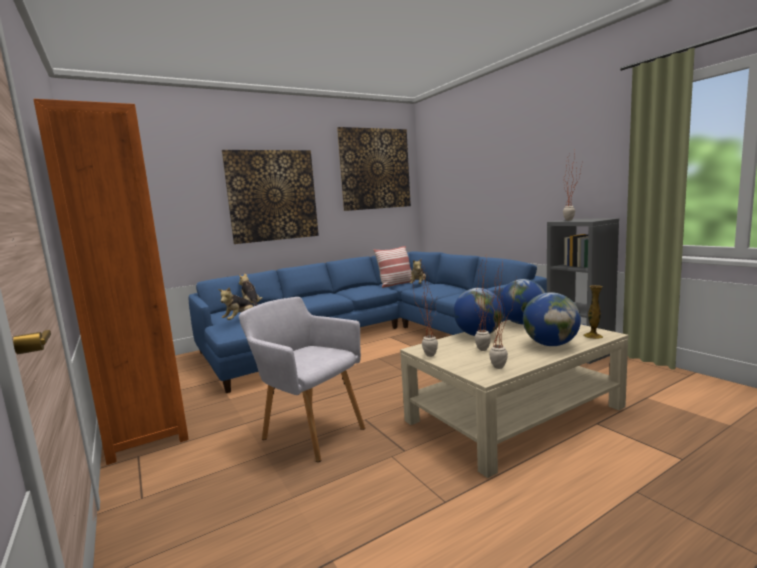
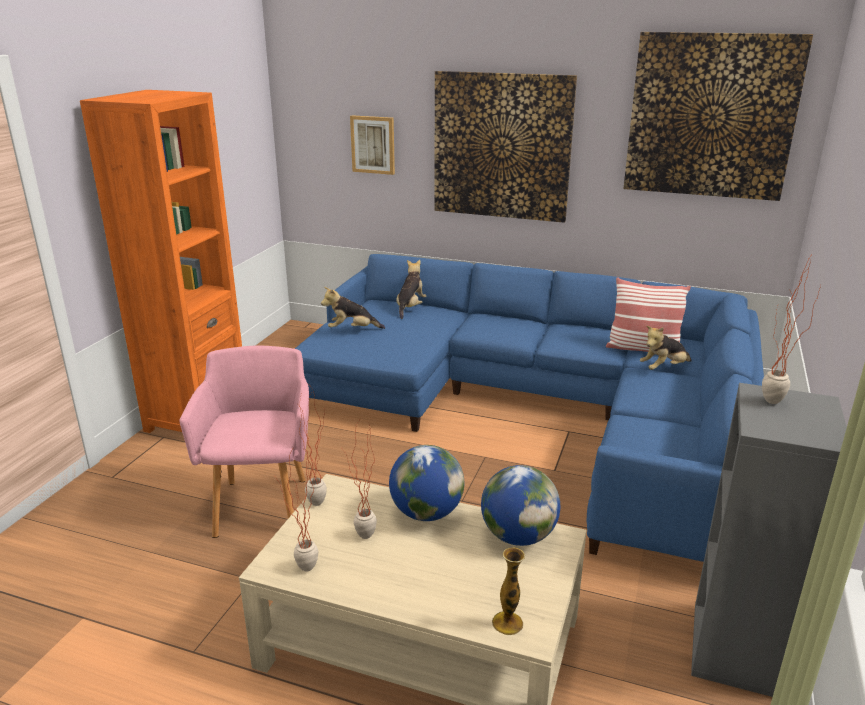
camera: 50 degrees right, 15 degrees up
grey armchair [239,297,365,462] -> pink armchair [179,345,309,538]
globe [523,292,581,346] -> none
none -> picture [350,115,395,175]

